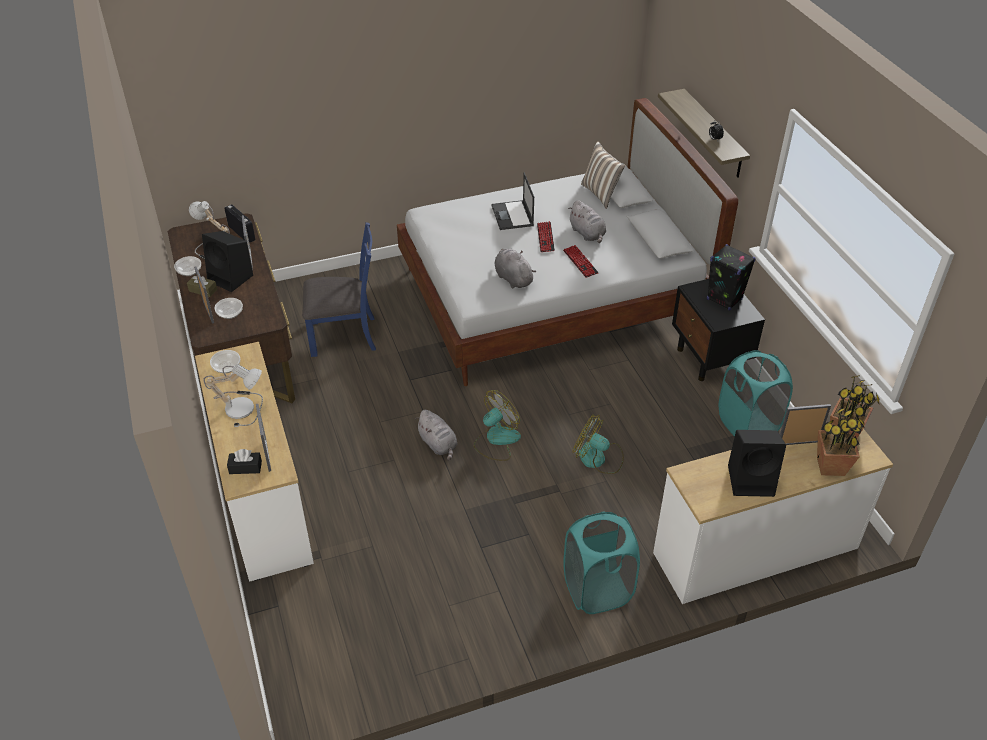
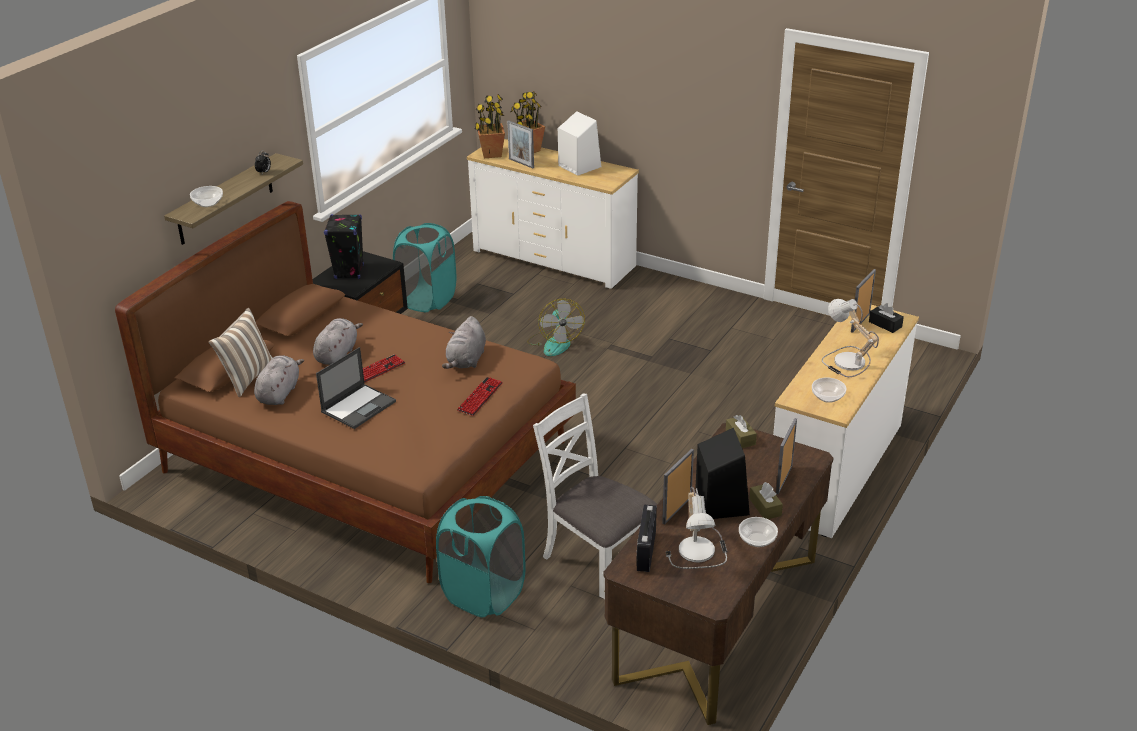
camera: 130 degrees left, 10 degrees down
bowl [214,298,243,319] -> bowl moved to [190,186,223,207]
blue chair [302,222,376,357] -> white chair [533,393,657,599]
white bed [397,98,738,386] -> brown bed [115,201,576,583]
grey plush toy [415,410,458,460] -> grey plush toy moved to [254,355,304,405]
fan [474,390,521,461] -> none
keyboard [563,245,599,278] -> keyboard moved to [457,377,503,416]
turquoise laundry basket [563,511,640,614] -> turquoise laundry basket moved to [436,496,526,618]
black speaker [728,430,786,497] -> white speaker [558,111,601,176]
none -> brown tissue box [726,415,757,448]

